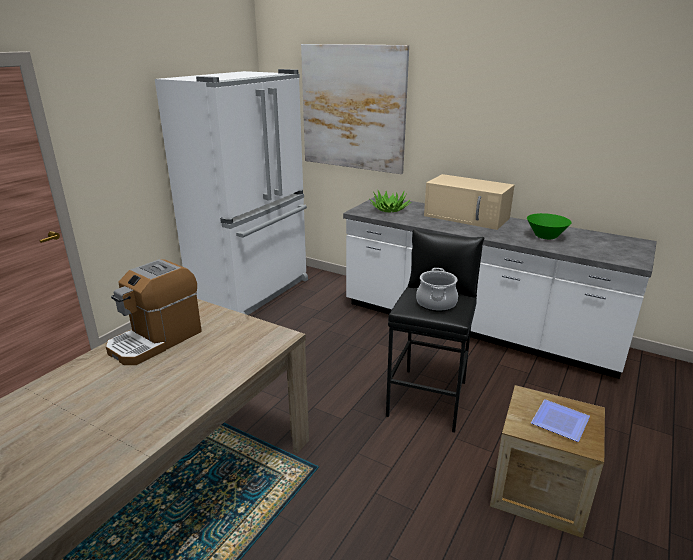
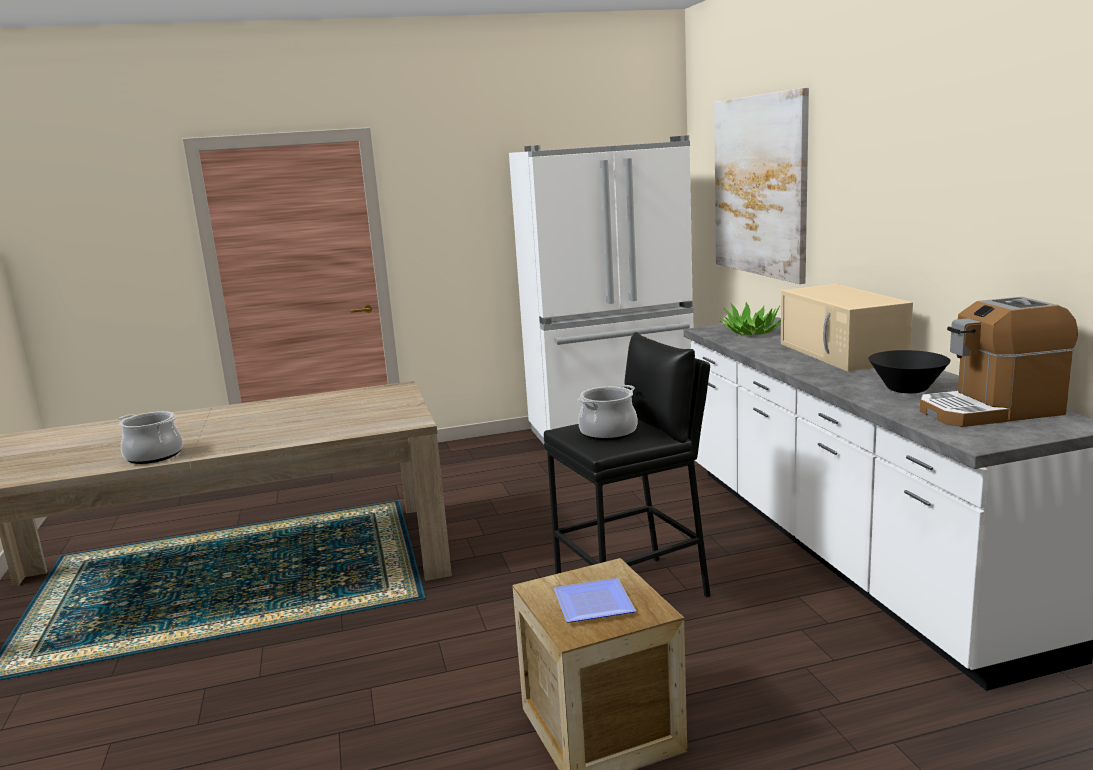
camera: 45 degrees right, 10 degrees down
coffee machine [106,259,202,365] -> coffee machine moved to [920,297,1078,427]
green bowl [527,213,572,239] -> black bowl [868,350,951,393]
none -> cooking pot [119,411,183,464]

